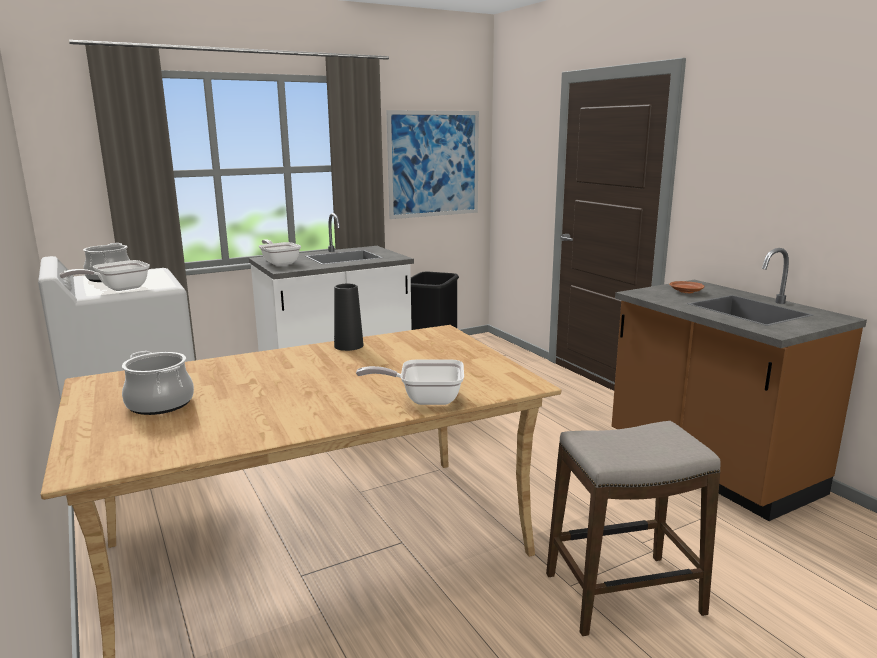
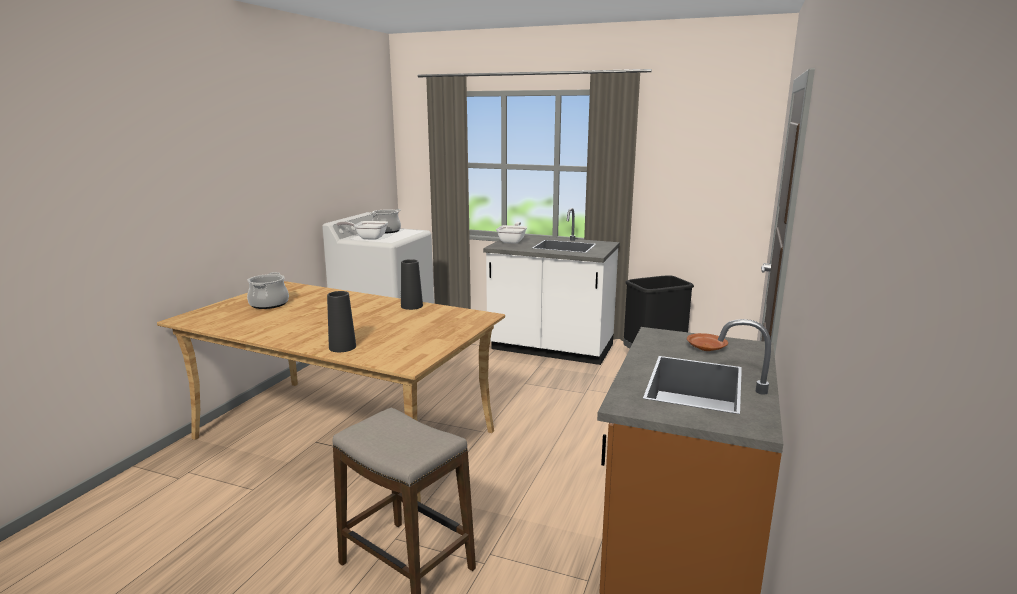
camera: 50 degrees right, 0 degrees up
frying pan [356,359,464,405] -> black vase [327,291,356,352]
picture [386,110,479,219] -> none

